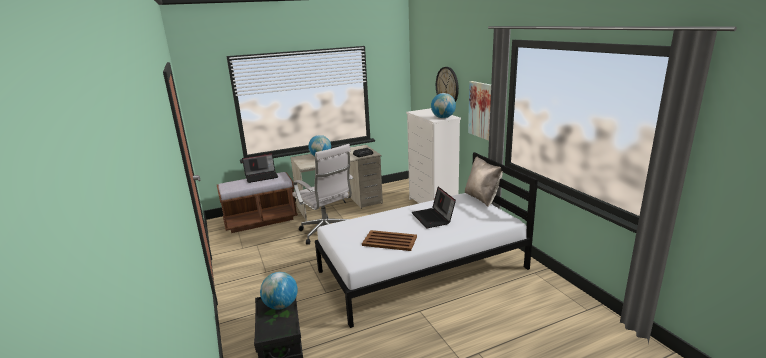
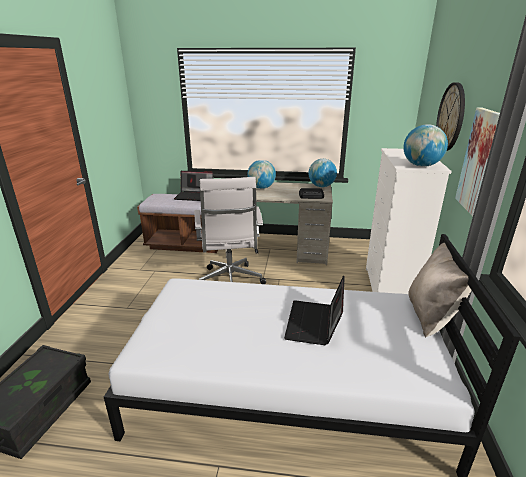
camera: 30 degrees right, 5 degrees up
globe [260,272,298,310] -> globe moved to [309,159,337,187]
brown tray [362,230,417,251] -> none

